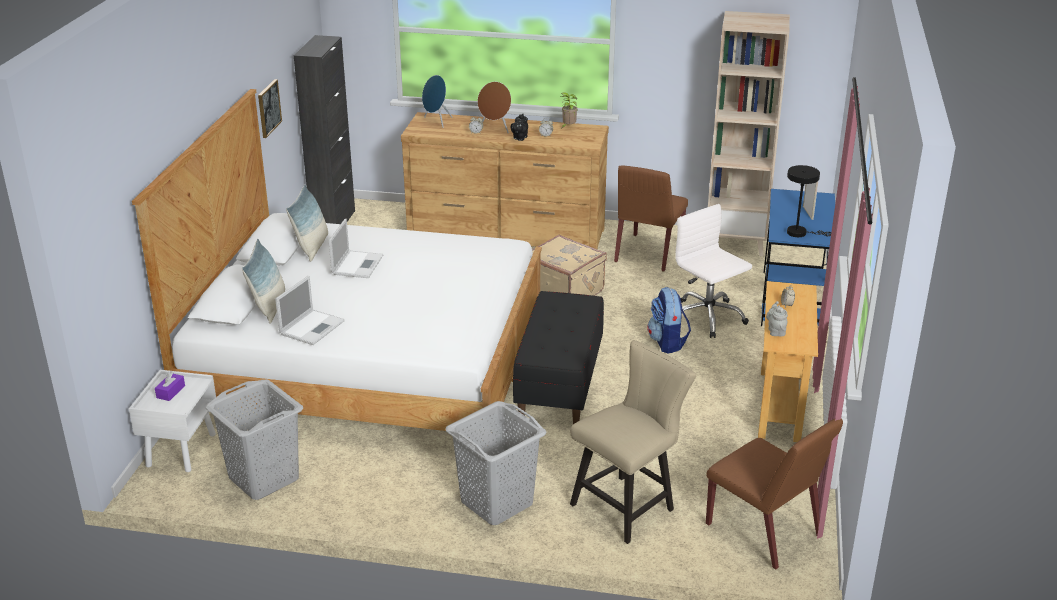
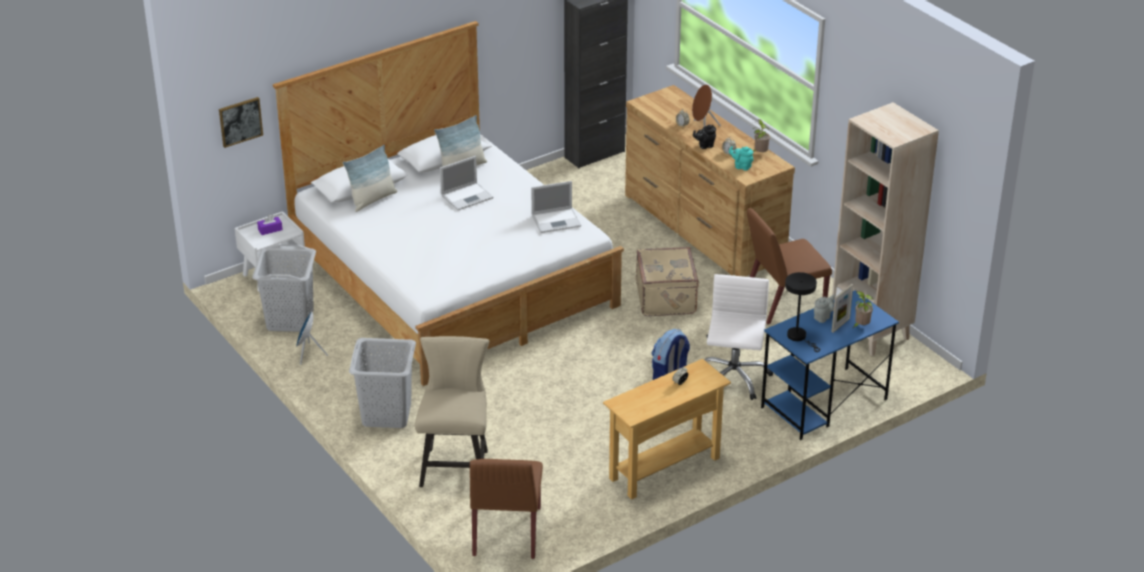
camera: 45 degrees right, 5 degrees up
picture [258,79,282,138] -> picture moved to [219,97,263,148]
laptop [275,276,345,345] -> laptop moved to [531,181,581,233]
blue speaker [422,75,453,128] -> blue speaker moved to [296,311,328,365]
black bench [513,291,604,424] -> none
beige chair [570,340,696,544] -> beige chair turned 90 degrees counterclockwise [415,336,489,487]
grey teapot [766,301,788,336] -> grey teapot moved to [814,294,835,323]
none -> turquoise teapot [729,146,753,171]
none -> potted plant [853,291,874,328]

